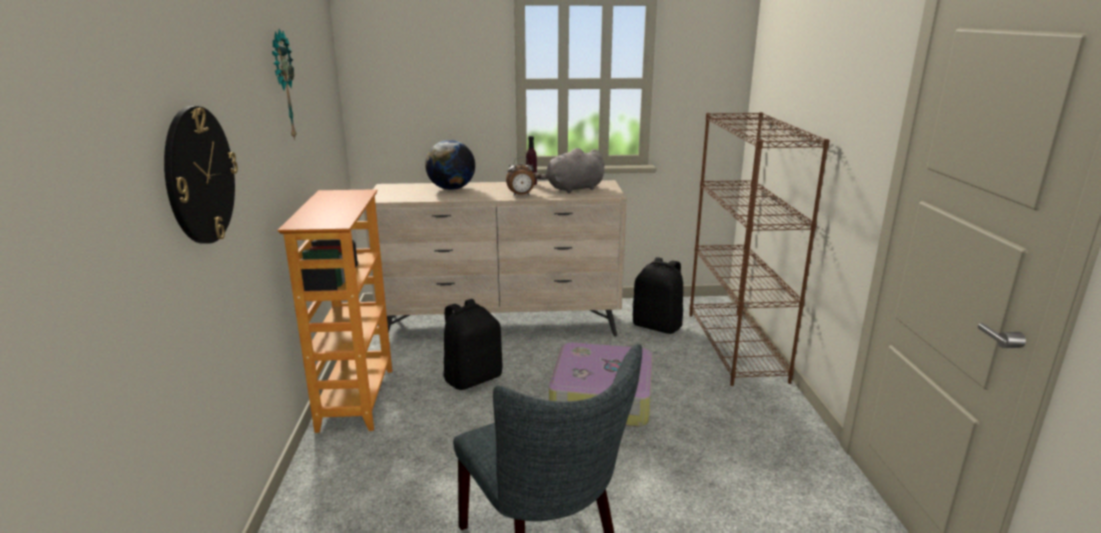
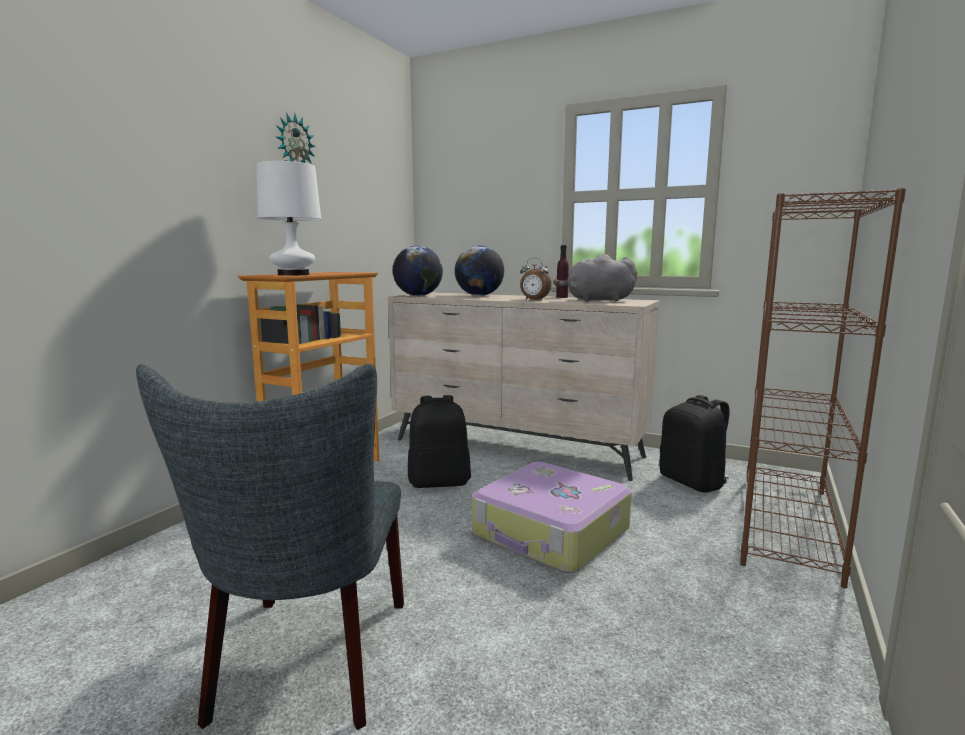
camera: 30 degrees right, 10 degrees down
wall clock [164,106,238,244] -> none
none -> white table lamp [257,160,321,275]
none -> globe [393,246,443,296]

